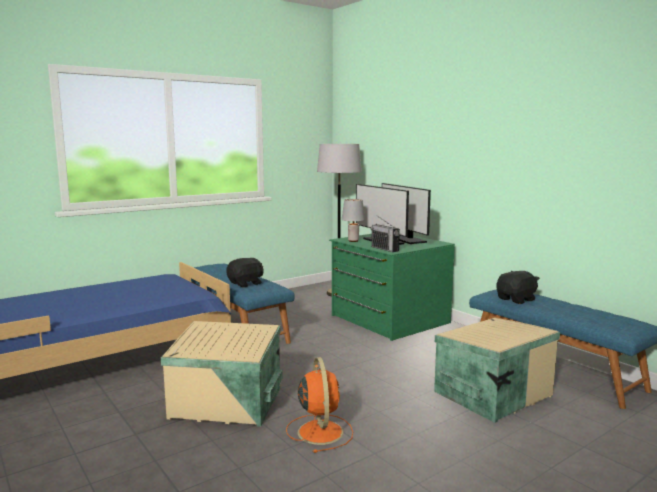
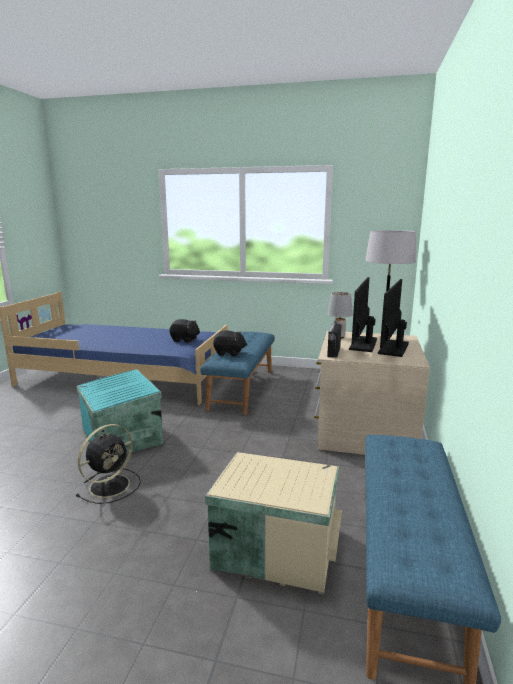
camera: 50 degrees right, 5 degrees up
beige storage box [161,321,283,427] -> turquoise storage box [77,369,163,454]
orange fan [286,357,353,453] -> black fan [76,424,141,504]
green dresser [329,234,455,341] -> beige dresser [314,331,430,455]
black plush toy [496,271,540,304] -> black plush toy moved to [169,319,200,343]

